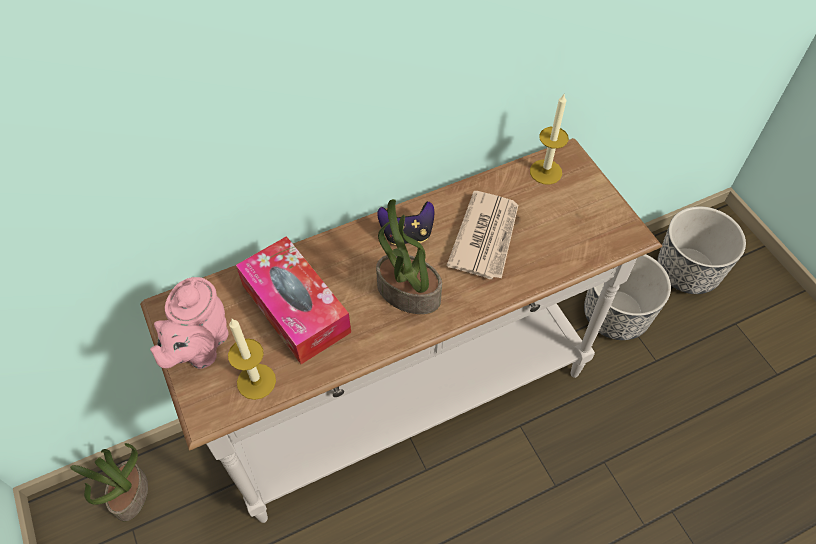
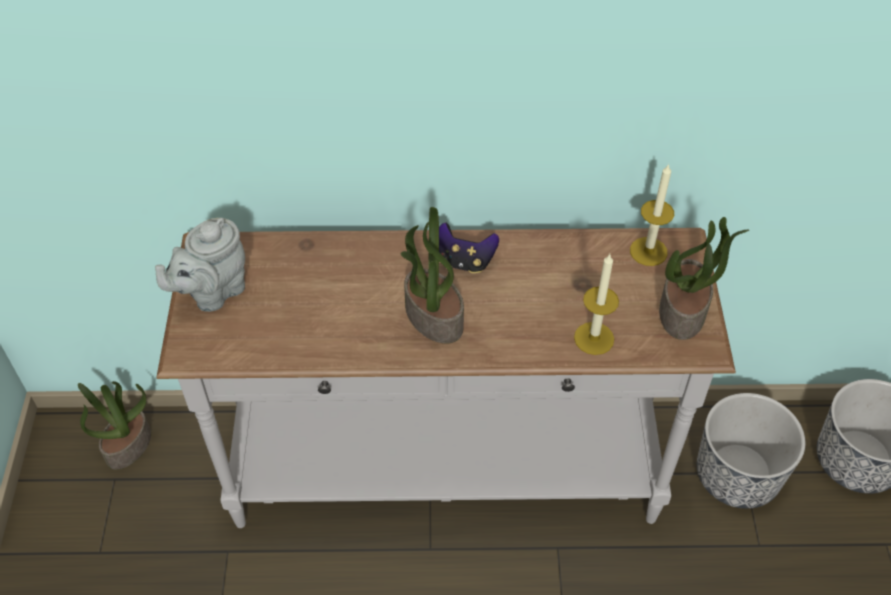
camera: 25 degrees right, 5 degrees down
pink teapot [150,277,228,369] -> grey teapot [155,218,245,312]
candle [228,319,276,400] -> candle moved to [574,254,619,355]
tissue box [236,236,351,364] -> none
newspaper [446,191,518,279] -> none
none -> potted plant [659,217,749,340]

